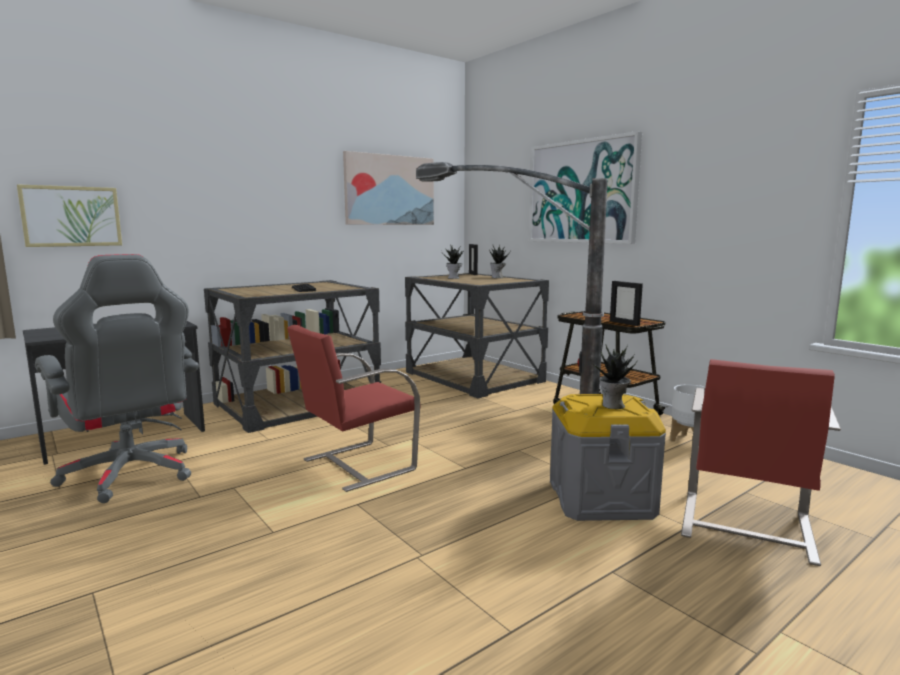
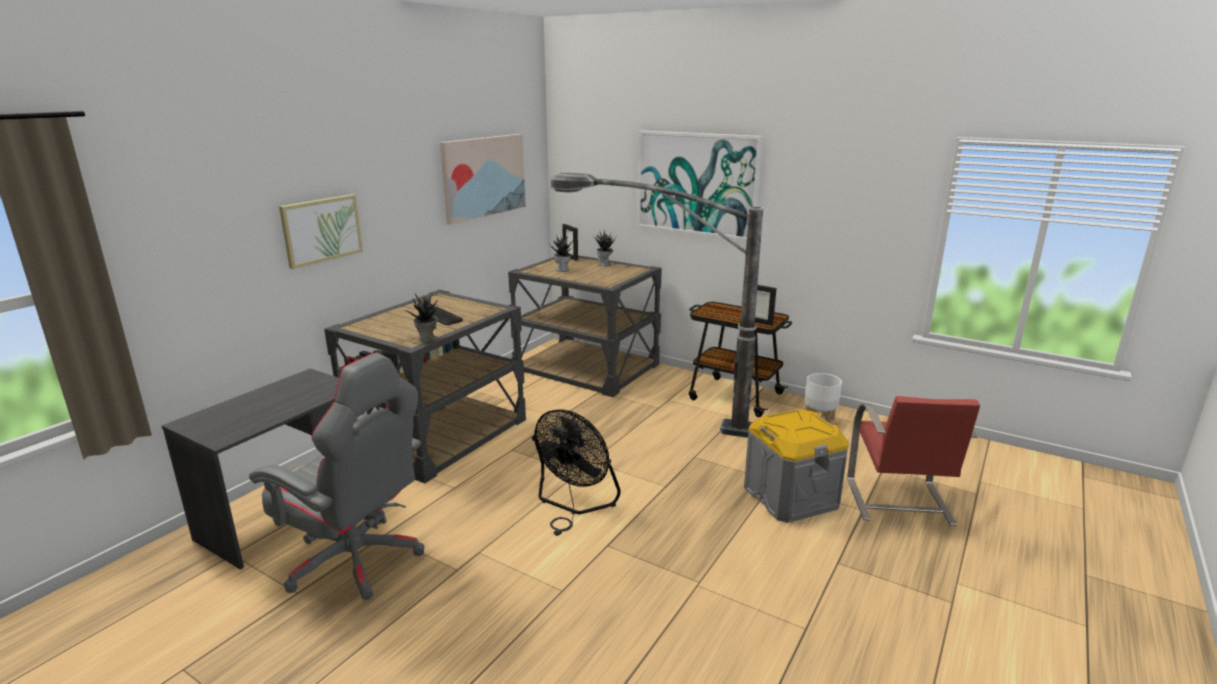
camera: 20 degrees left, 10 degrees up
picture [17,184,122,247] -> picture moved to [279,194,363,269]
red chair [287,325,420,492] -> black fan [532,409,621,536]
potted plant [592,344,637,409] -> potted plant moved to [405,294,438,342]

